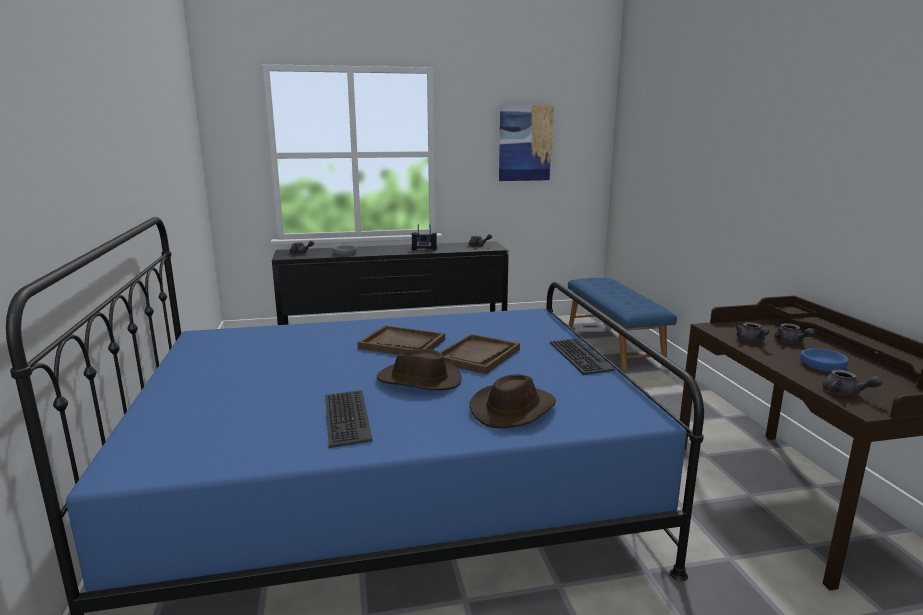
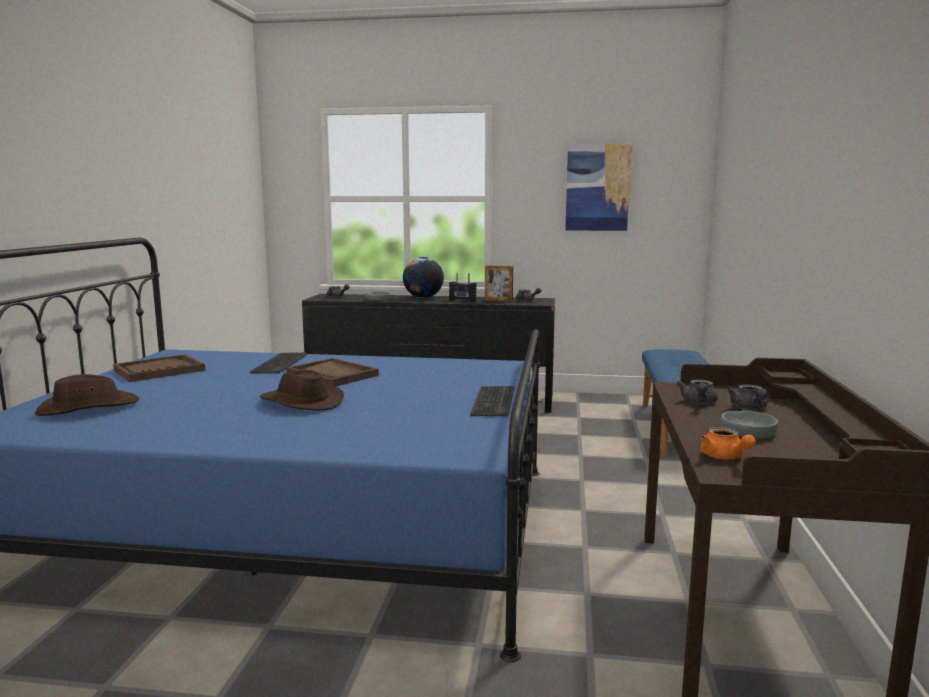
camera: 20 degrees right, 5 degrees down
keyboard [325,390,373,448] -> keyboard moved to [250,352,307,373]
brown tray [440,334,520,374] -> brown tray moved to [113,354,205,382]
brown hat [469,374,556,428] -> brown hat moved to [35,374,139,416]
blue bowl [800,348,848,372] -> grey bowl [721,410,778,439]
grey teapot [823,370,882,396] -> orange teapot [701,427,756,459]
none -> globe [403,257,444,298]
none -> picture frame [485,265,513,302]

